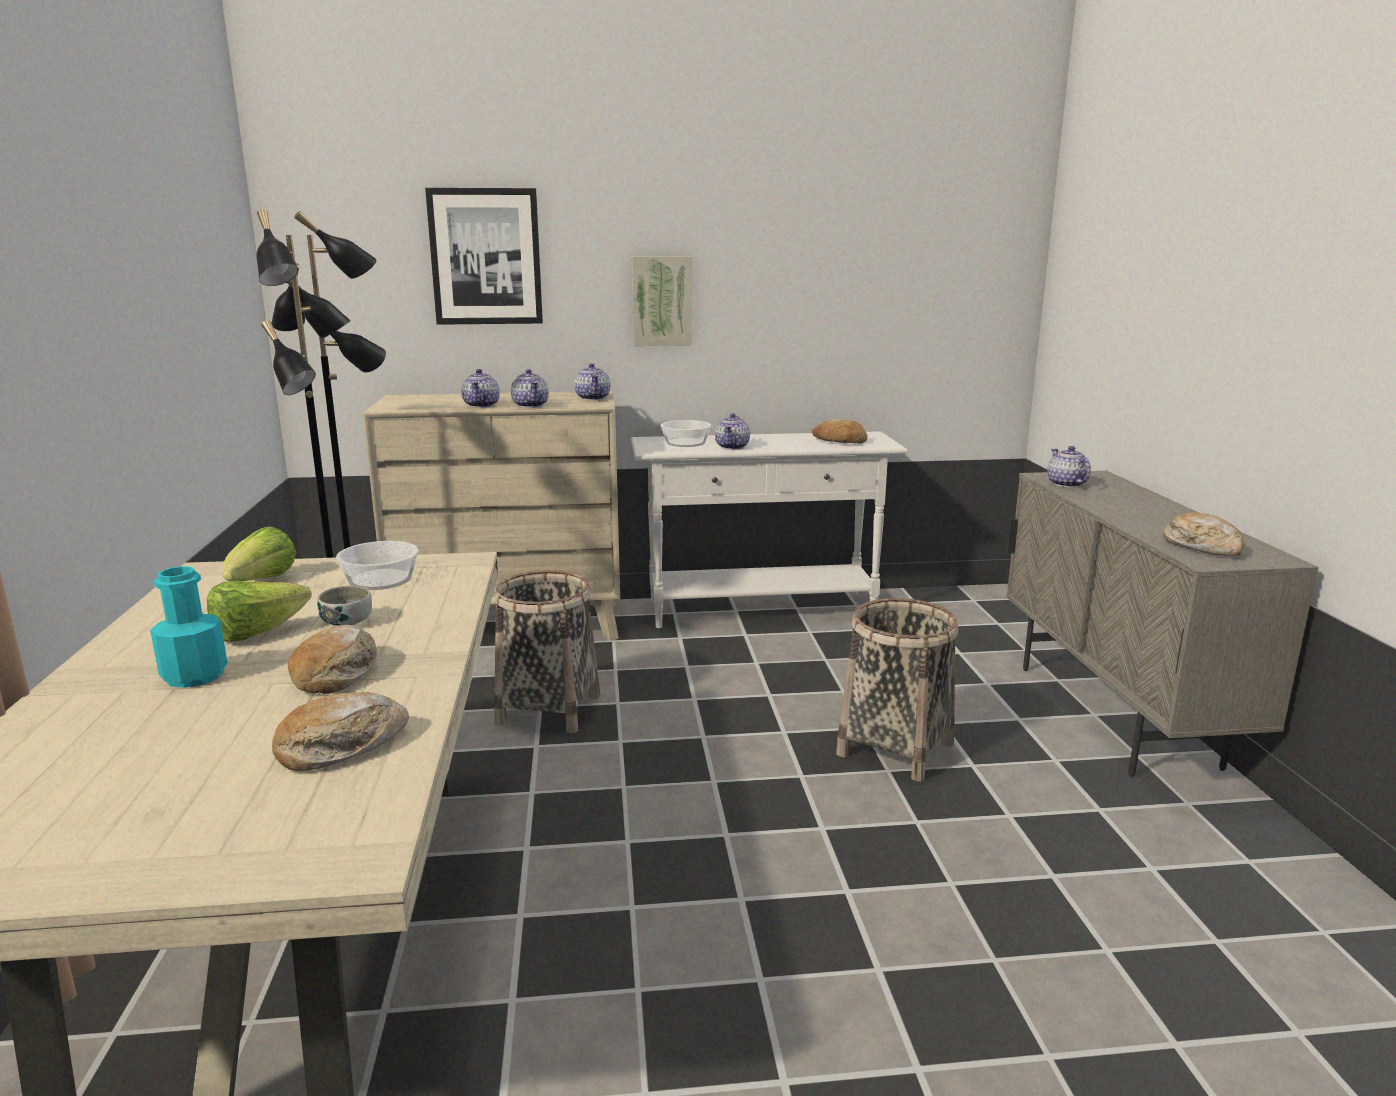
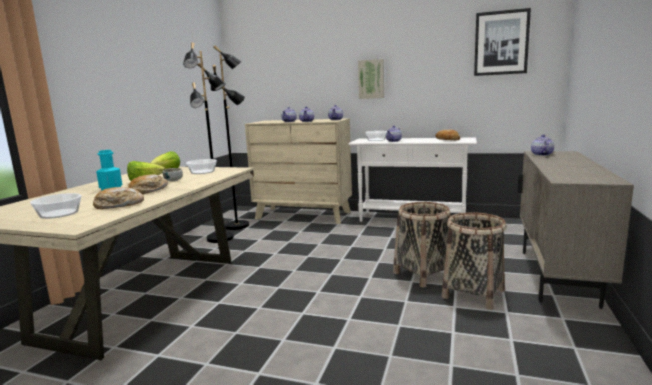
camera: 25 degrees right, 5 degrees down
picture [425,188,543,325] -> picture moved to [474,8,531,76]
basket [494,570,600,733] -> basket moved to [442,212,507,310]
bread [1163,512,1244,556] -> none
none -> bowl [30,193,82,219]

